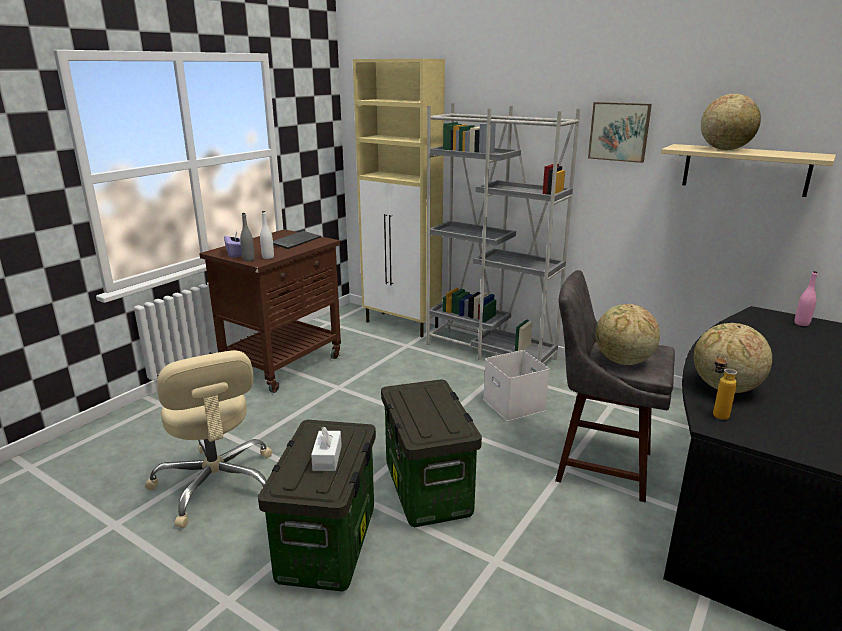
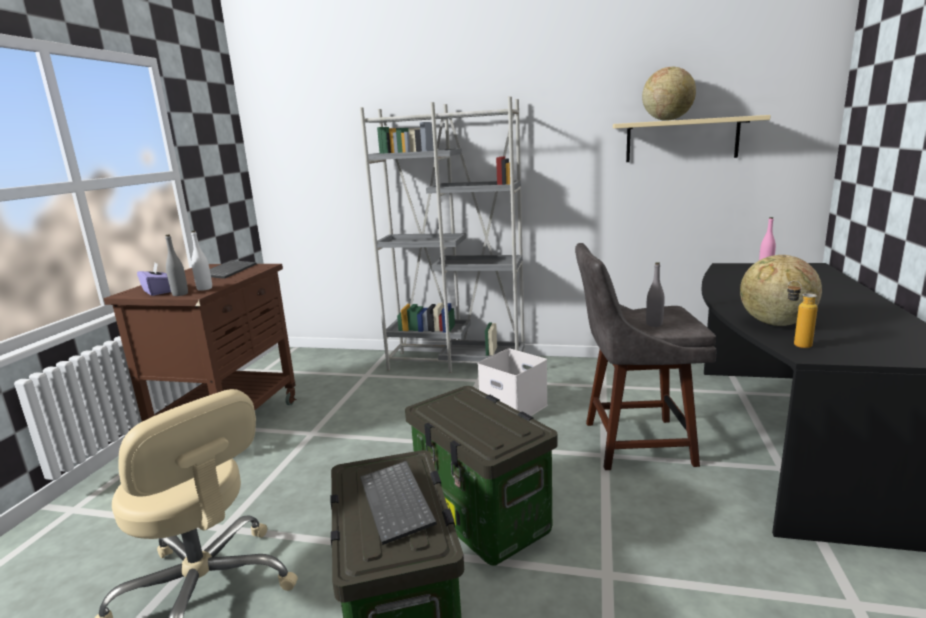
camera: 20 degrees left, 5 degrees down
white tissue box [311,426,342,471] -> keyboard [360,461,437,545]
beige cabinet [353,59,445,337] -> none
picture [588,102,652,163] -> none
globe [595,304,660,365] -> grey bottle [646,262,665,327]

